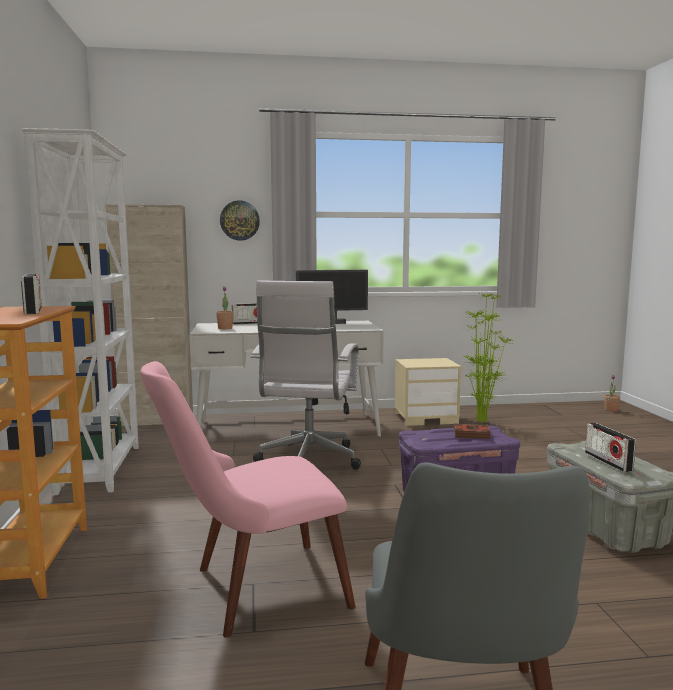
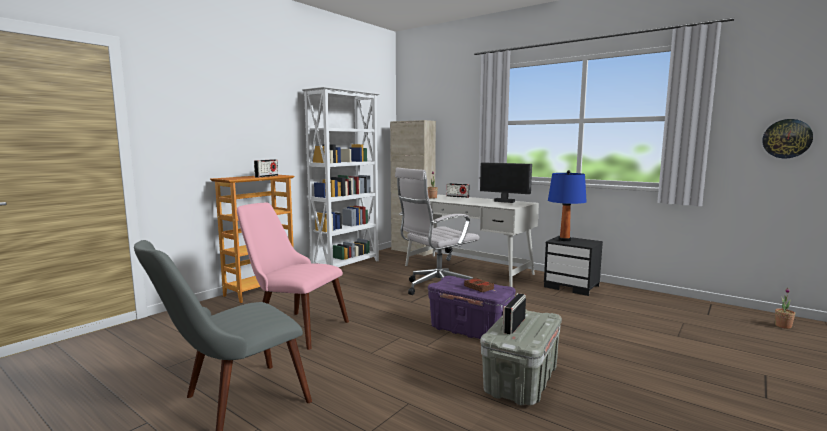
camera: 45 degrees right, 0 degrees up
wall clock [220,201,260,241] -> wall clock moved to [762,119,813,158]
beige nightstand [395,358,462,426] -> black nightstand [544,236,603,296]
potted plant [464,293,513,423] -> none
none -> blue table lamp [548,170,587,241]

